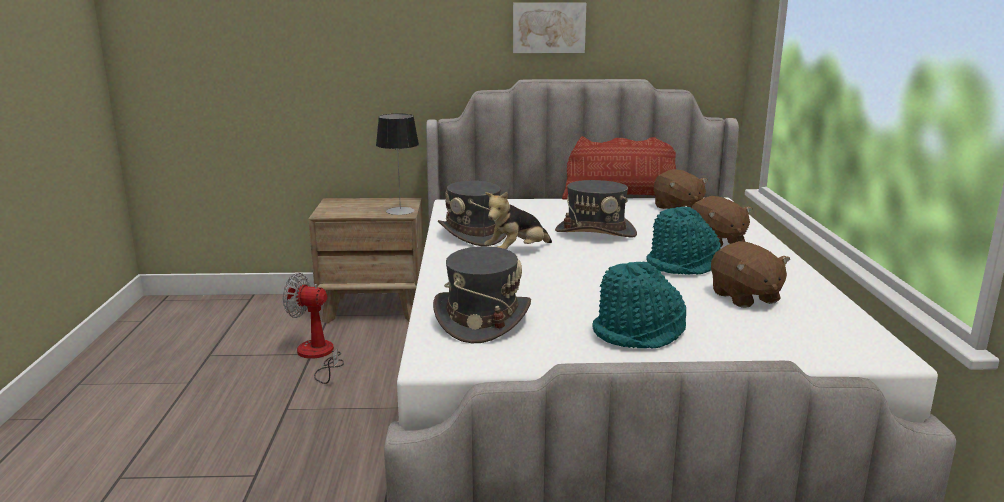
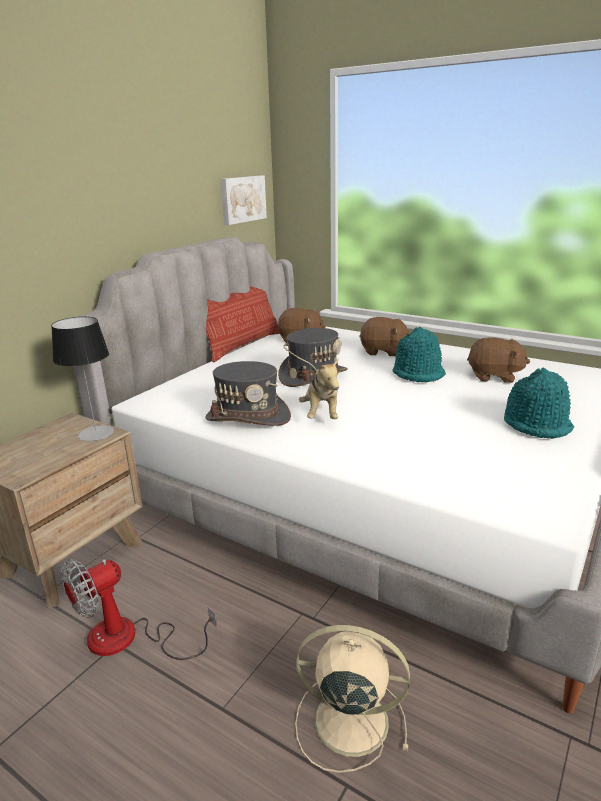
camera: 55 degrees left, 5 degrees up
grey hat [433,246,531,343] -> none
picture [513,3,586,53] -> picture moved to [221,176,267,225]
none -> beige fan [295,625,410,773]

